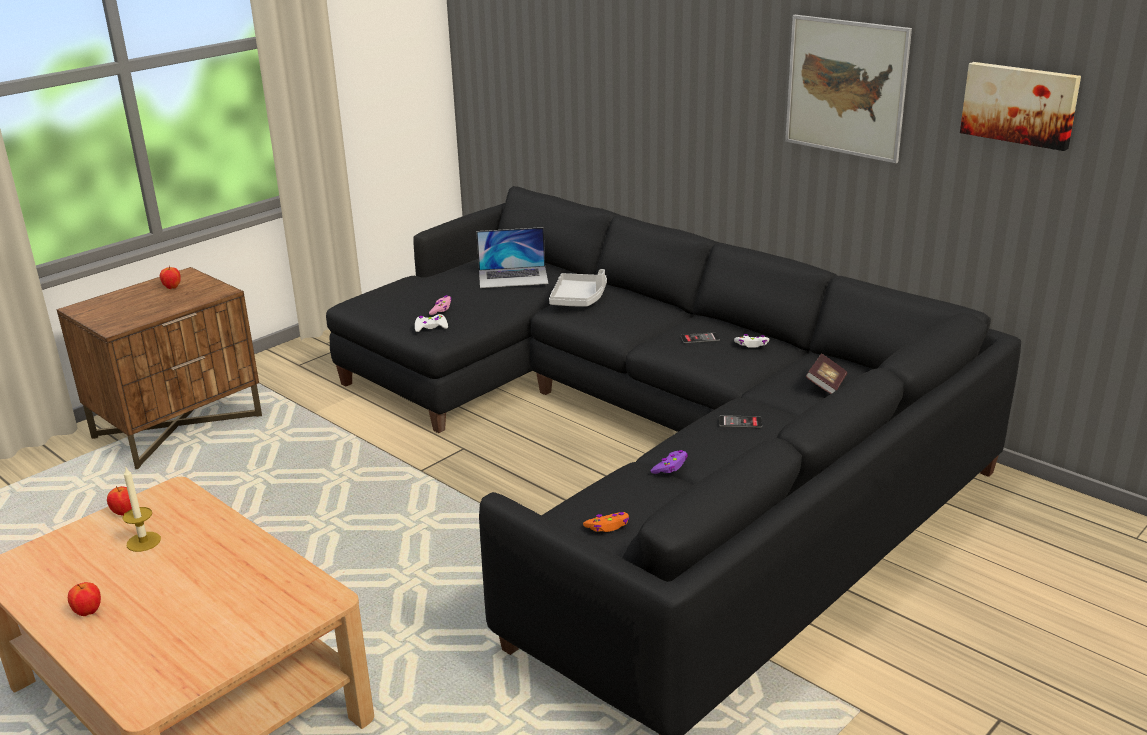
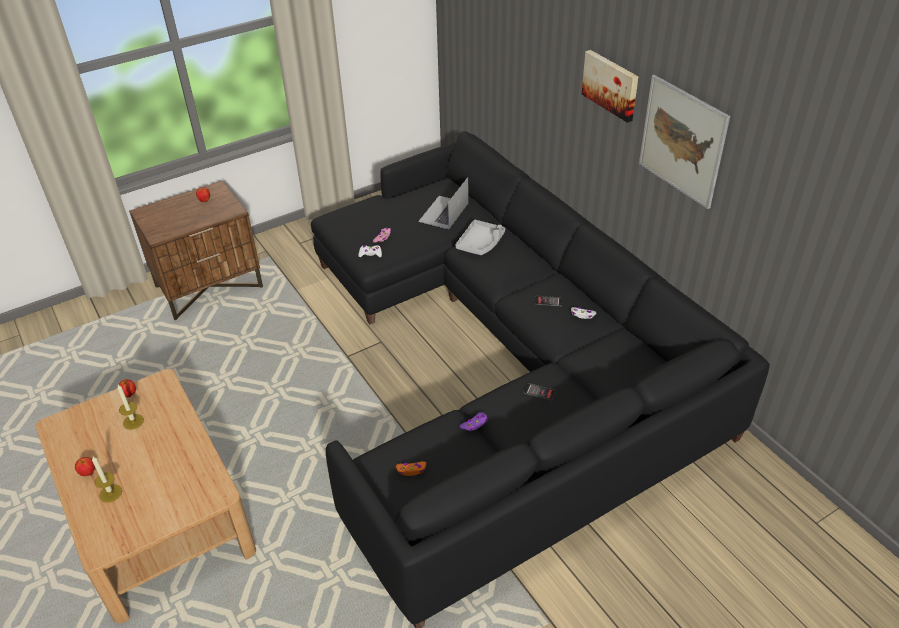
camera: 15 degrees right, 15 degrees up
laptop [476,227,549,288] -> laptop turned 105 degrees clockwise [418,177,469,229]
book [806,354,847,394] -> none
picture [960,62,1081,151] -> picture moved to [582,50,638,123]
none -> candle [92,456,122,503]

